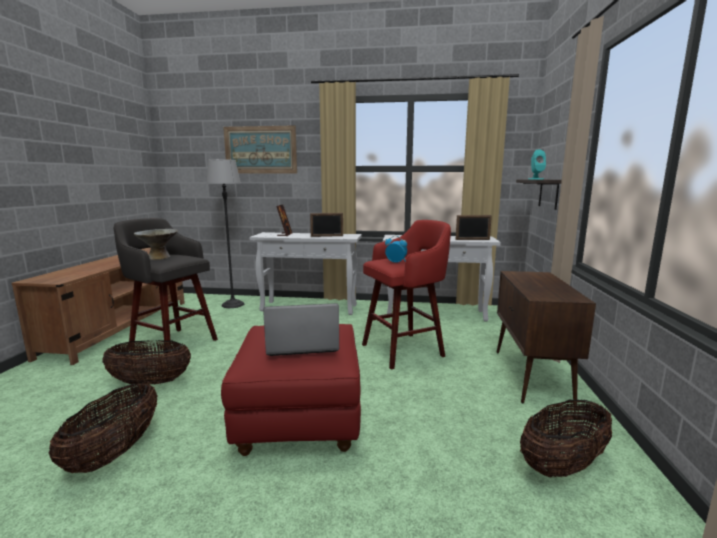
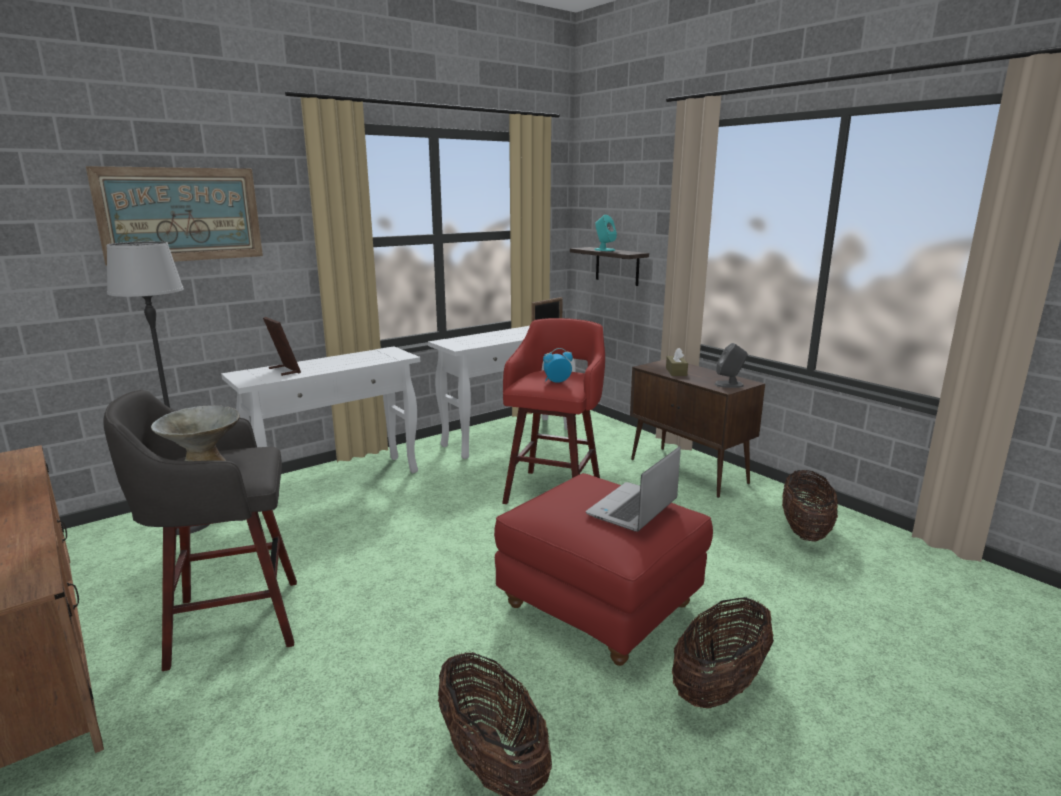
camera: 45 degrees left, 5 degrees up
basket [102,340,191,385] -> basket moved to [672,597,774,708]
picture frame [310,213,343,237] -> none
none -> brown tissue box [666,348,688,376]
none -> grey speaker [715,343,748,388]

